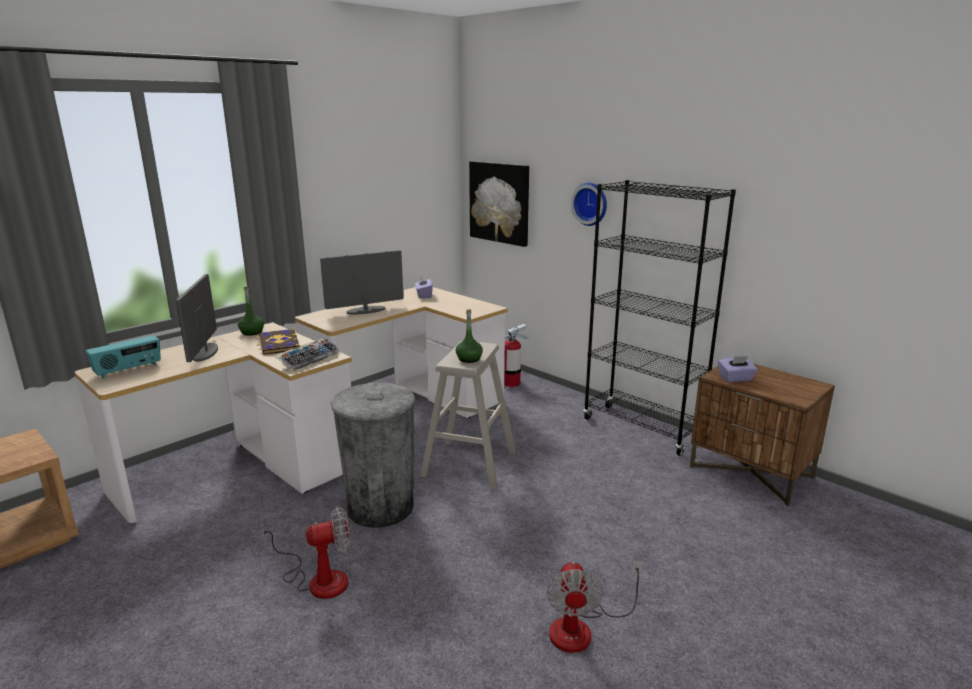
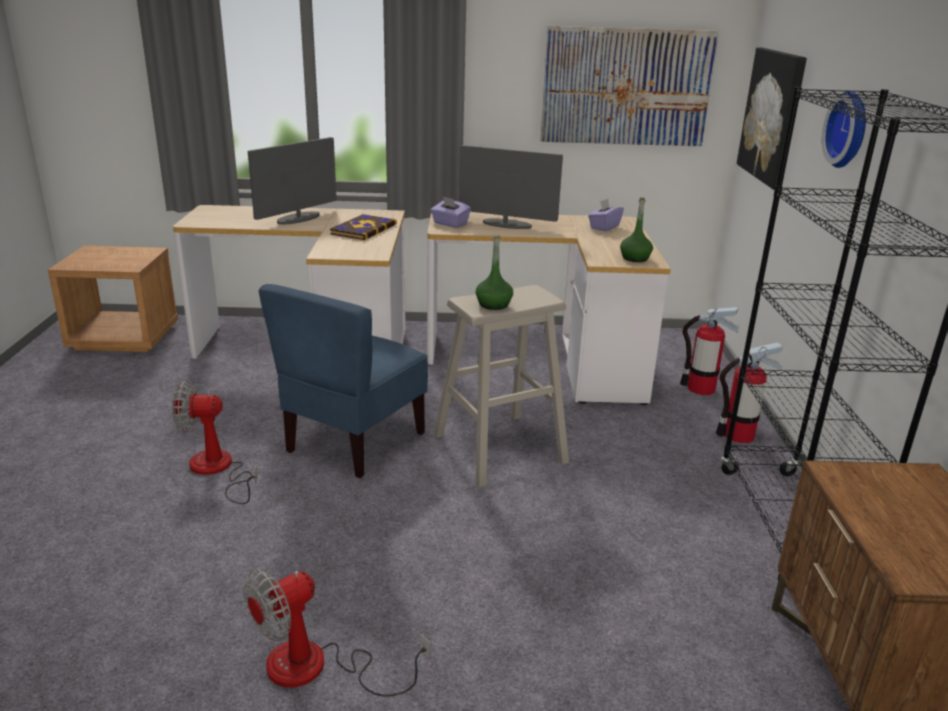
camera: 45 degrees right, 5 degrees up
radio [85,335,161,379] -> none
green bottle [238,287,264,336] -> green bottle moved to [620,197,653,262]
fan [262,506,350,599] -> fan turned 150 degrees clockwise [172,380,258,504]
keyboard [274,338,340,373] -> none
grey trash can [331,383,415,528] -> blue chair [259,284,428,478]
purple tissue box [718,356,758,382] -> purple tissue box moved to [431,196,471,228]
none -> picture [540,26,719,146]
none -> fire extinguisher [716,342,783,443]

